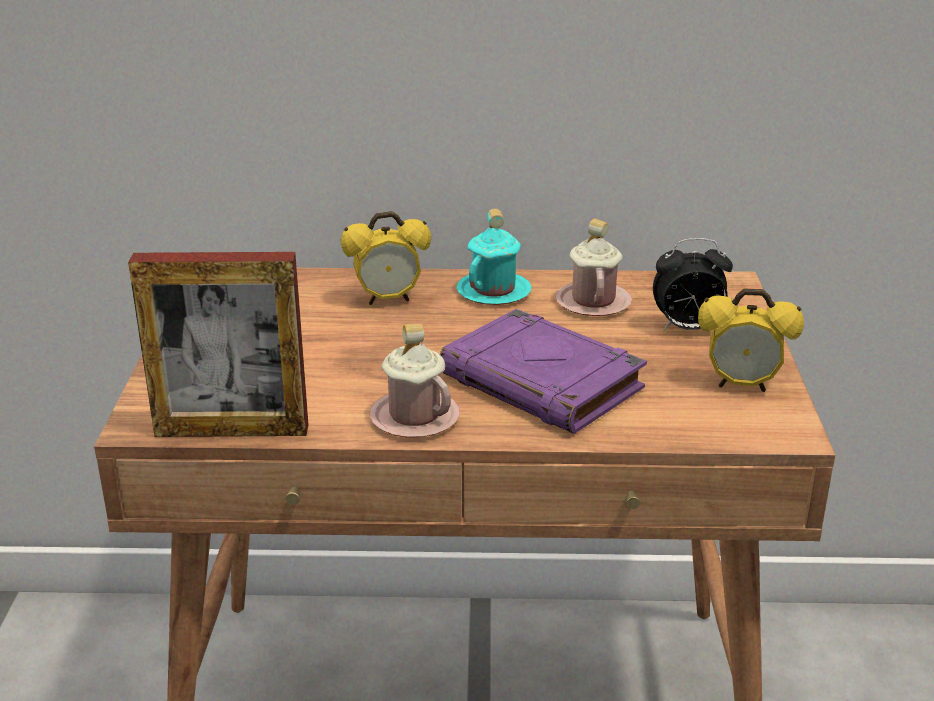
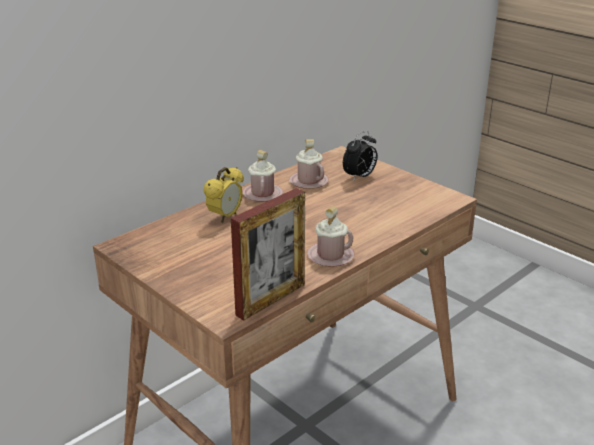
camera: 45 degrees left, 0 degrees up
purple book [440,309,647,434] -> none
turquoise mug [456,208,532,305] -> pink mug [242,150,283,202]
alarm clock [698,289,804,392] -> none

